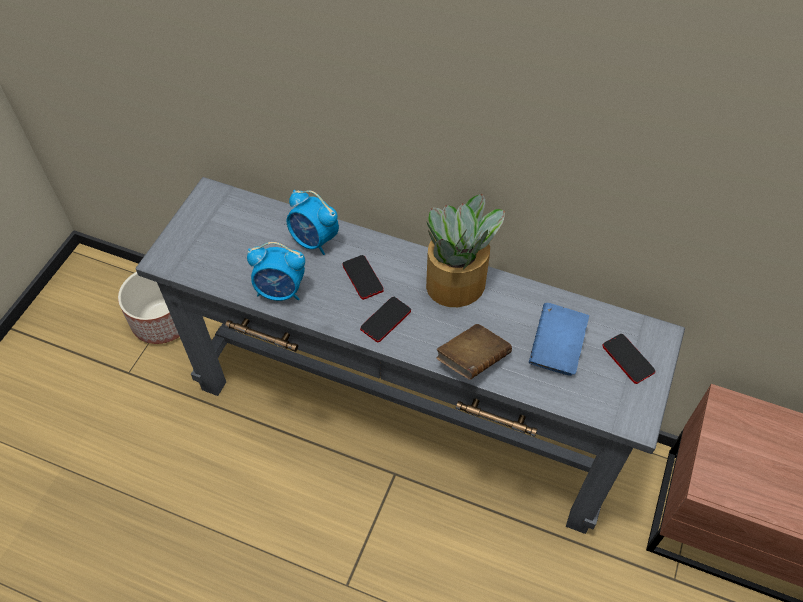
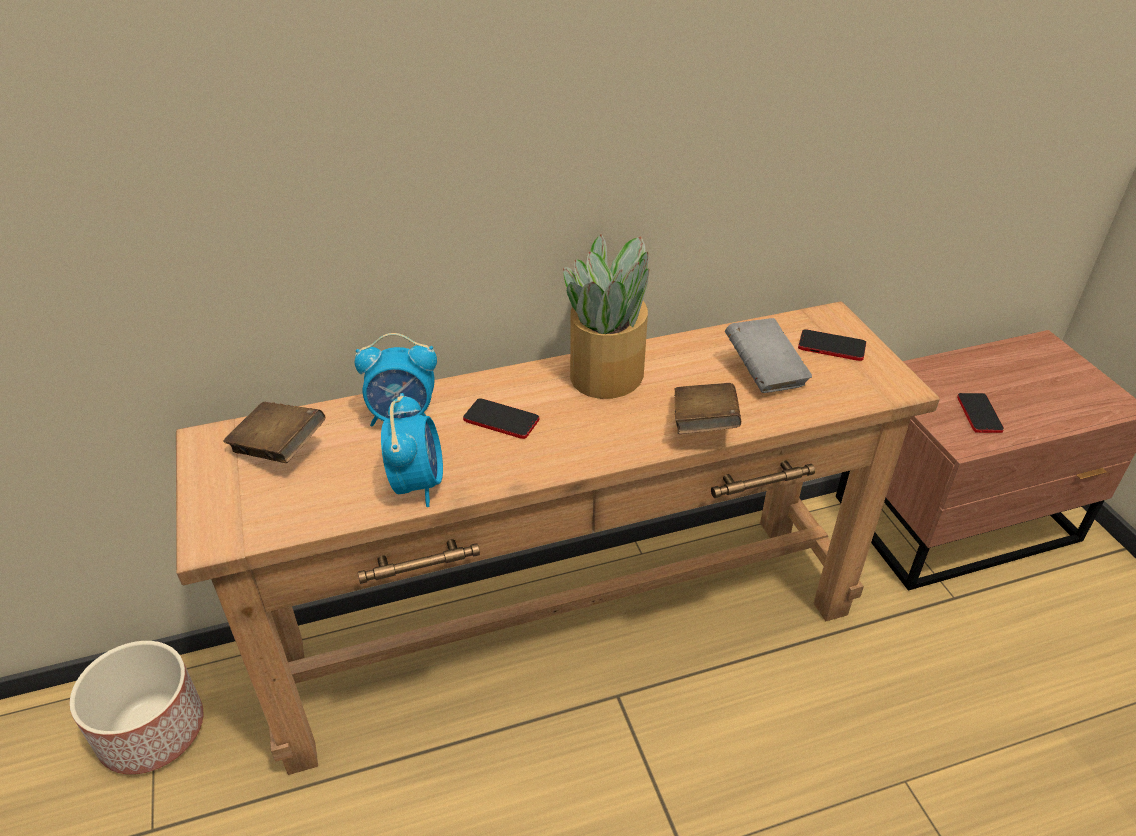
camera: 40 degrees left, 15 degrees down
grey console table [135,177,685,534] -> brown console table [176,301,940,775]
alarm clock [247,242,305,301] -> alarm clock turned 60 degrees counterclockwise [381,393,443,507]
phone [360,297,411,343] -> phone moved to [957,393,1004,433]
blue book [529,303,589,376] -> grey book [725,318,812,393]
none -> brown book [224,402,325,463]

